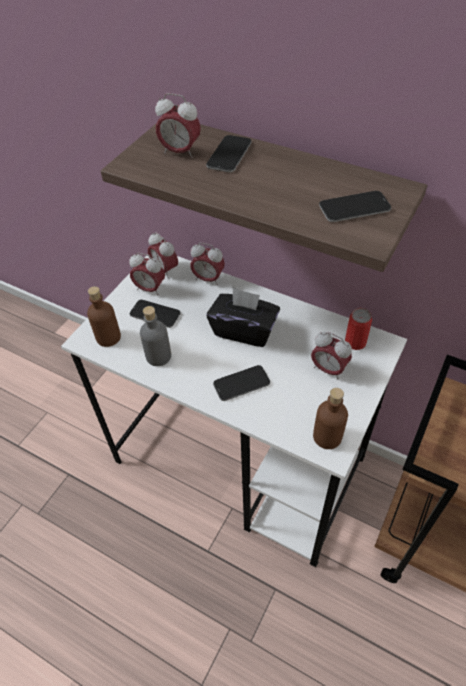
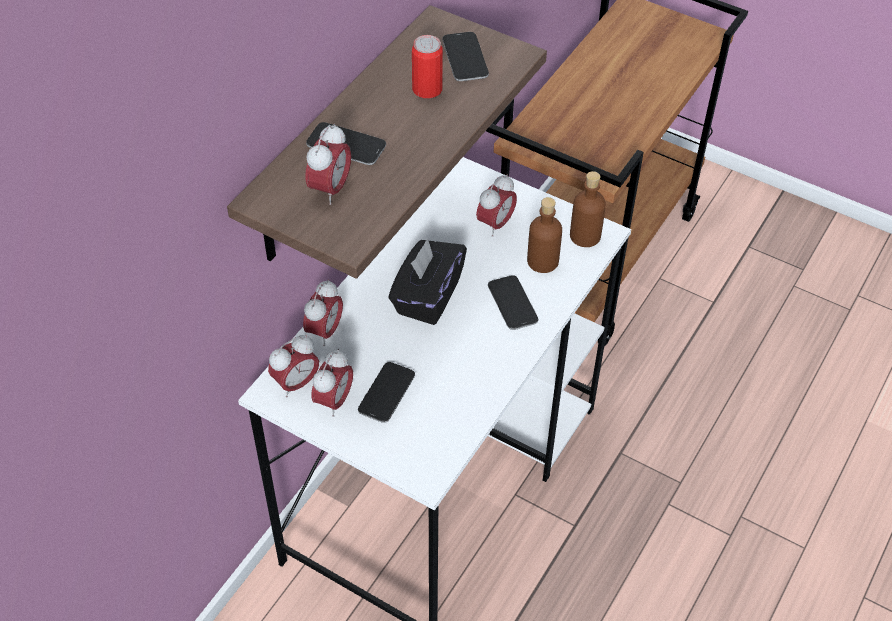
camera: 90 degrees left, 0 degrees up
brown bottle [87,286,121,347] -> brown bottle moved to [527,197,562,273]
grey bottle [140,306,171,366] -> none
can [345,308,372,350] -> can moved to [412,35,443,99]

